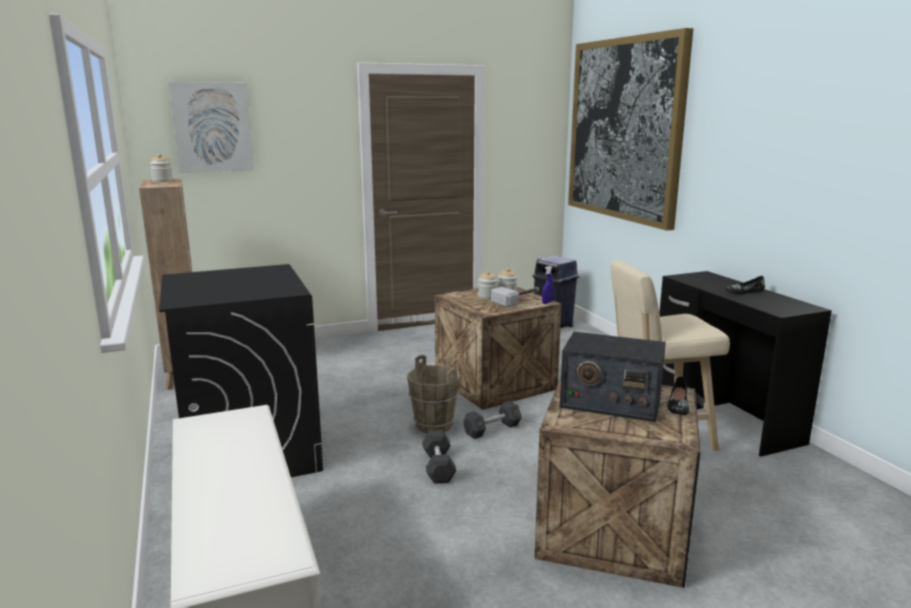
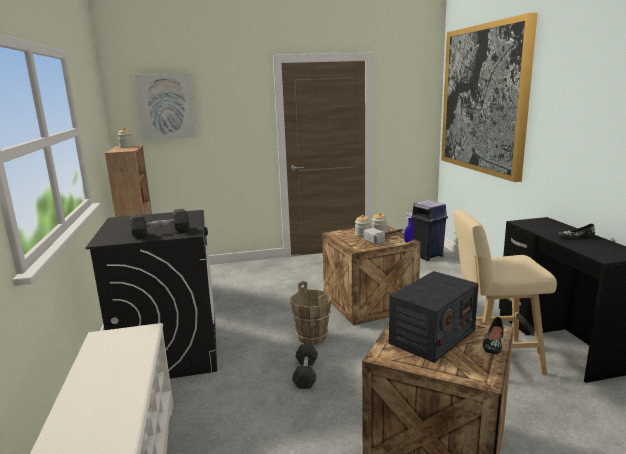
camera: 10 degrees right, 0 degrees up
grey dumbbell [463,401,522,439] -> grey dumbbell moved to [130,209,189,238]
radio [560,332,666,422] -> radio turned 75 degrees counterclockwise [389,271,479,363]

